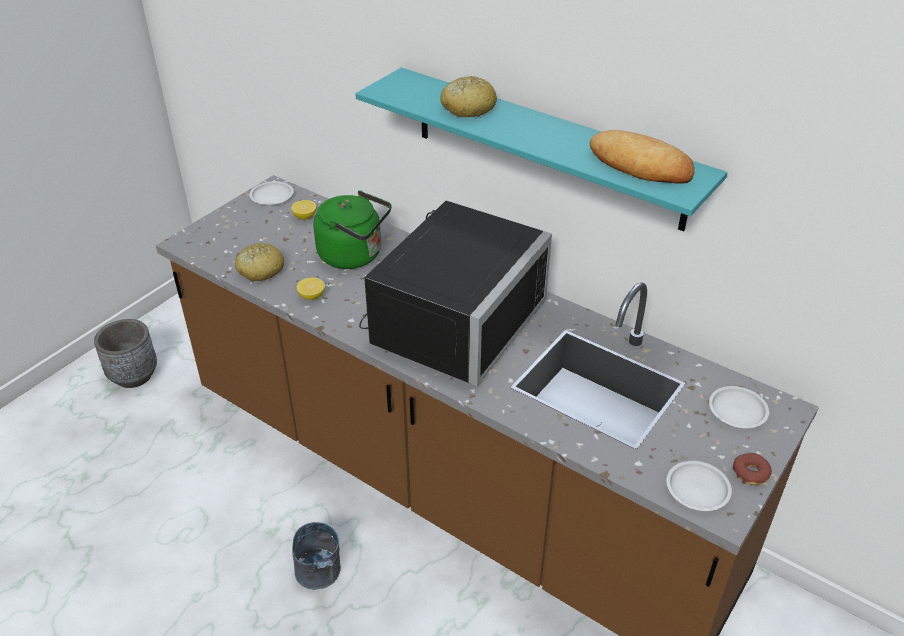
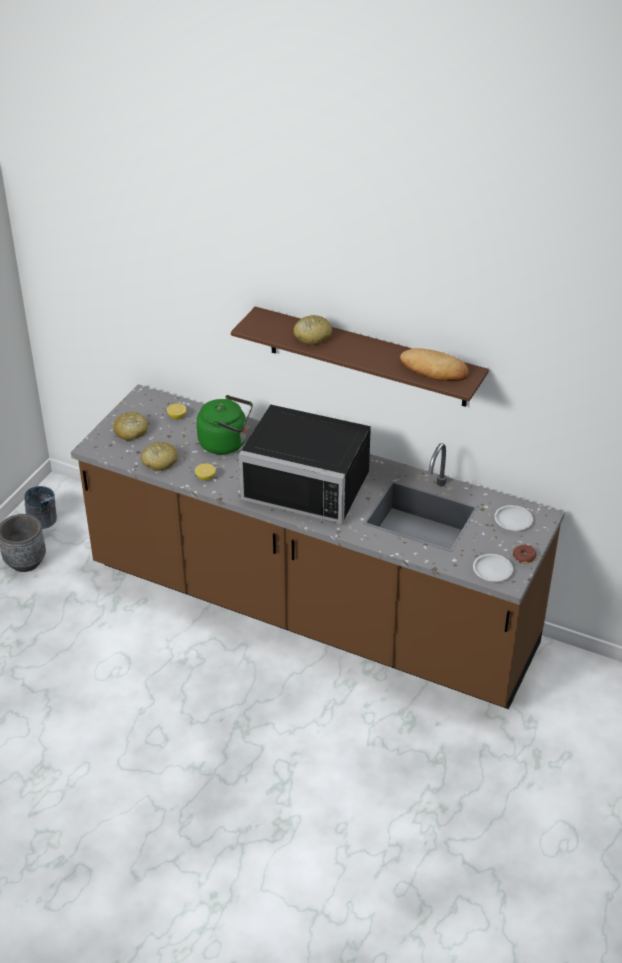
camera: 10 degrees left, 0 degrees up
white plate [250,181,294,205] -> none
grey bucket [292,522,341,590] -> grey bucket moved to [24,486,57,529]
turquoise shelf [355,67,727,231] -> brown shelf [231,306,489,407]
black microwave [359,201,552,386] -> black microwave turned 90 degrees clockwise [238,404,371,524]
none -> bread [113,412,148,440]

